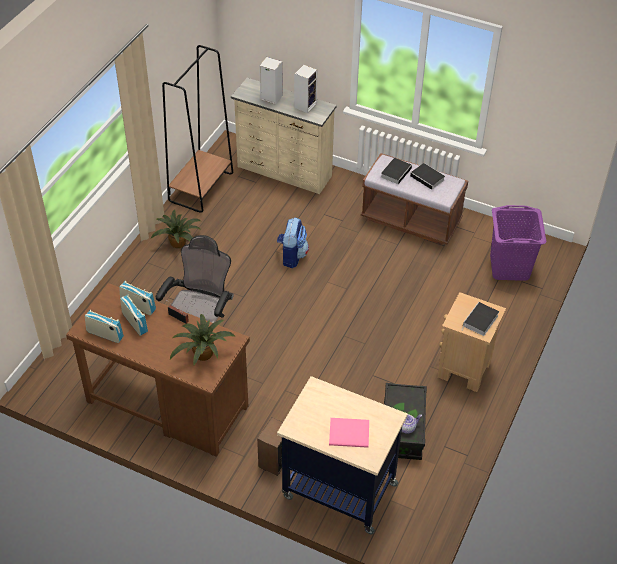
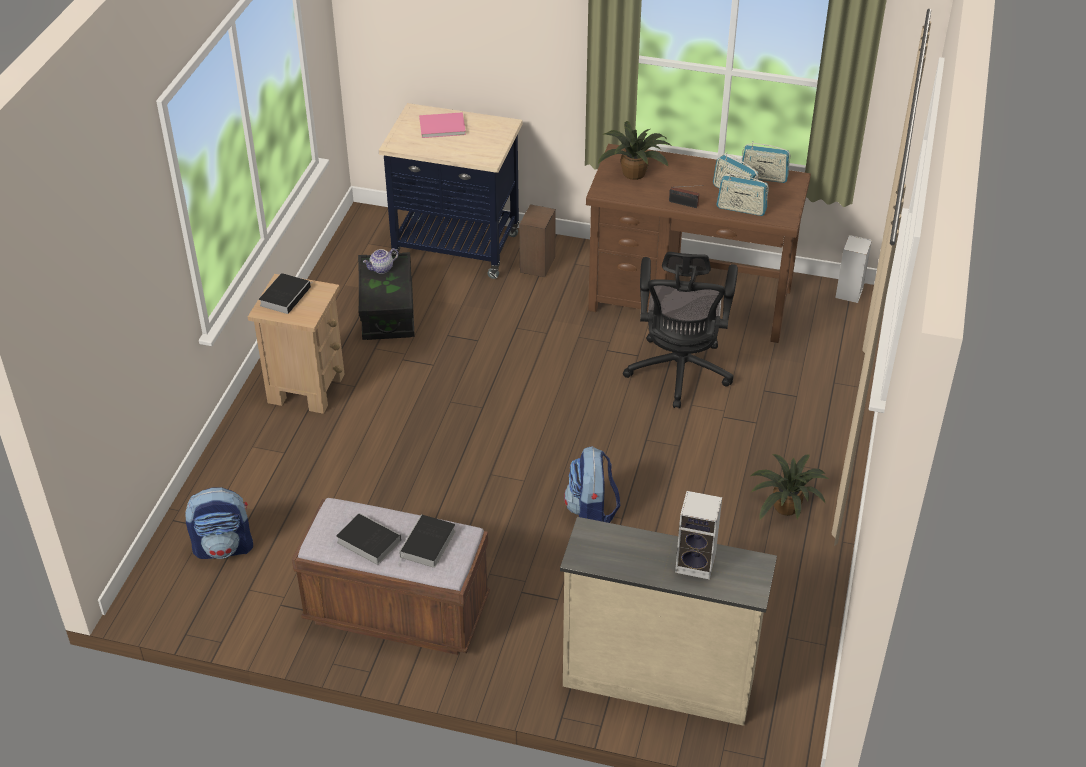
camera: 170 degrees right, 5 degrees down
clothes rack [162,45,233,213] -> none
speaker [294,65,317,113] -> speaker moved to [835,235,872,303]
purple laundry basket [490,205,546,281] -> backpack [185,487,253,559]

